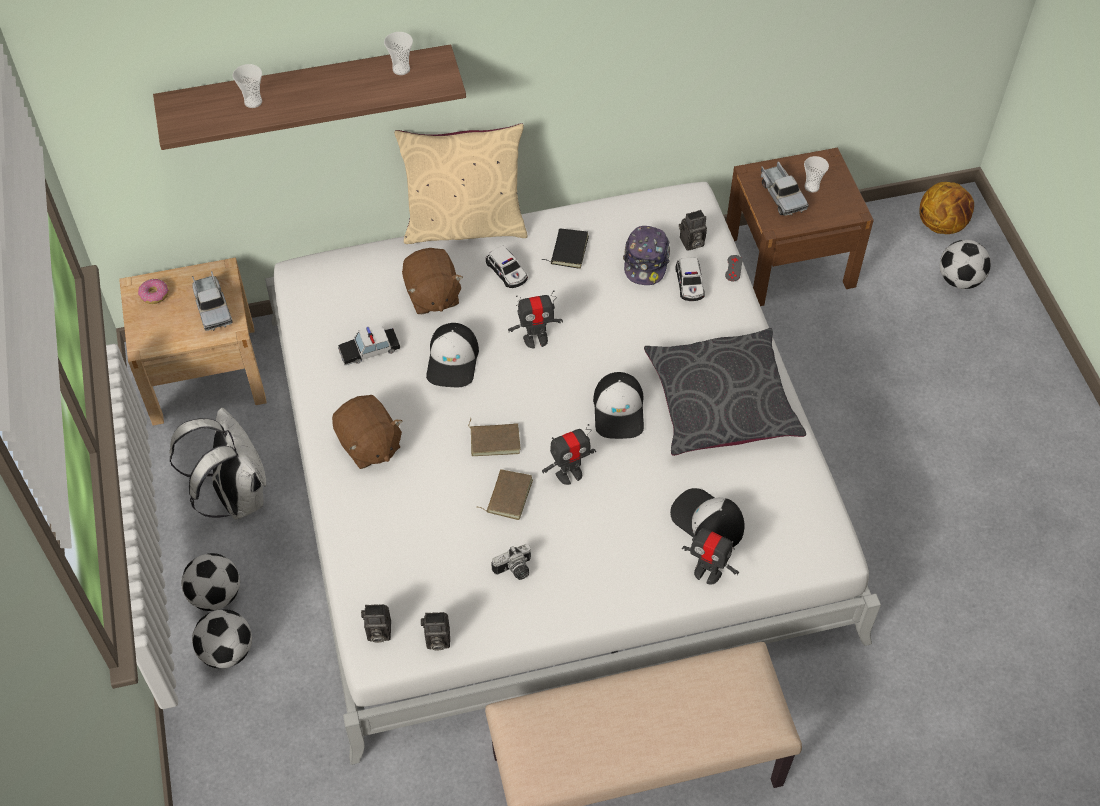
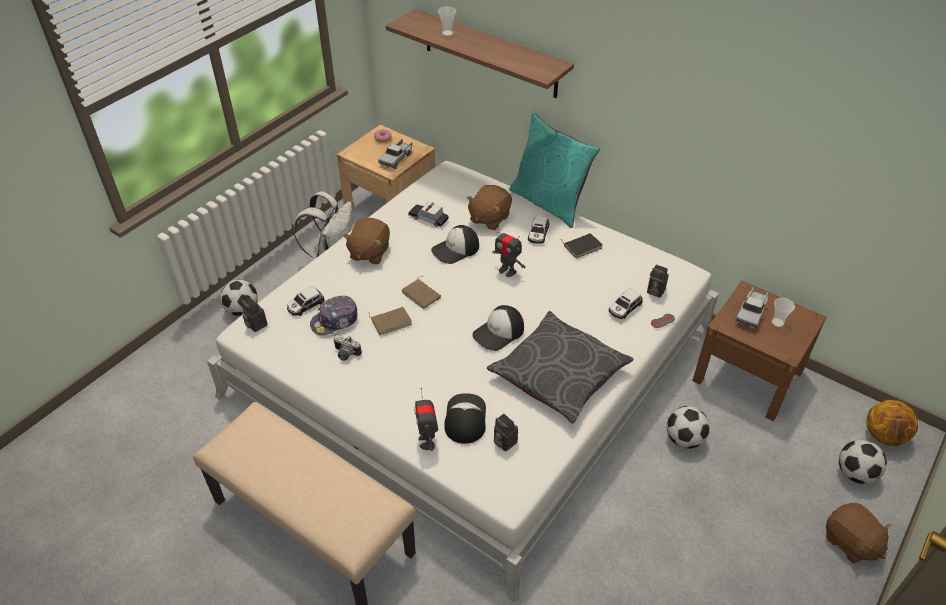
camera: 50 degrees right, 10 degrees down
football [181,553,240,611] -> football moved to [666,406,710,448]
cup [384,32,413,75] -> none
beige pillow [394,123,528,244] -> turquoise pillow [509,113,600,228]
camera [421,612,450,651] -> camera moved to [494,414,518,452]
toy robot [542,424,596,485] -> none
cap [623,226,670,285] -> cap moved to [310,296,358,335]
none -> toy car [287,286,324,316]
none -> brown plush toy [826,503,891,564]

